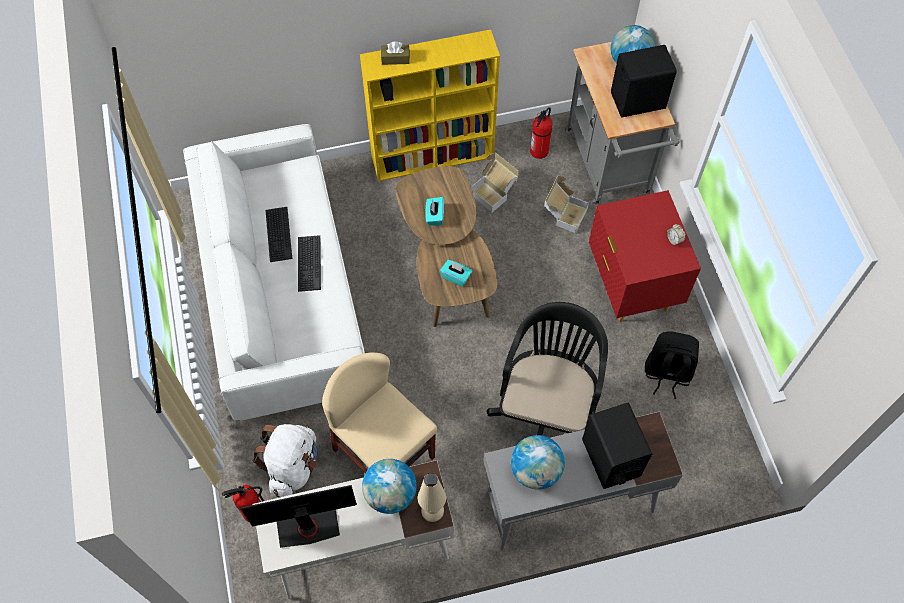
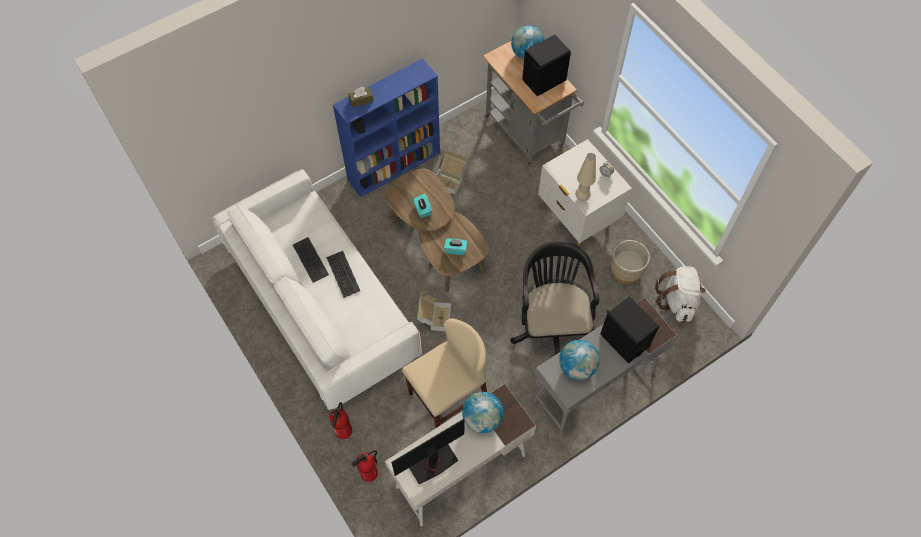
camera: 20 degrees left, 0 degrees up
white backpack [252,424,318,498] -> white backpack moved to [655,266,706,322]
beige chair [322,353,437,473] -> beige chair turned 120 degrees clockwise [402,319,487,429]
yellow bookcase [360,30,500,181] -> blue bookcase [333,58,440,197]
beige table lamp [418,473,446,522] -> beige table lamp moved to [575,153,596,201]
fire extinguisher [530,107,552,159] -> fire extinguisher moved to [330,402,352,439]
cardboard box [544,176,589,233] -> cardboard box moved to [417,291,451,331]
red nightstand [589,190,701,322] -> white nightstand [538,139,632,246]
black backpack [645,331,699,399] -> beige planter [611,240,650,284]

